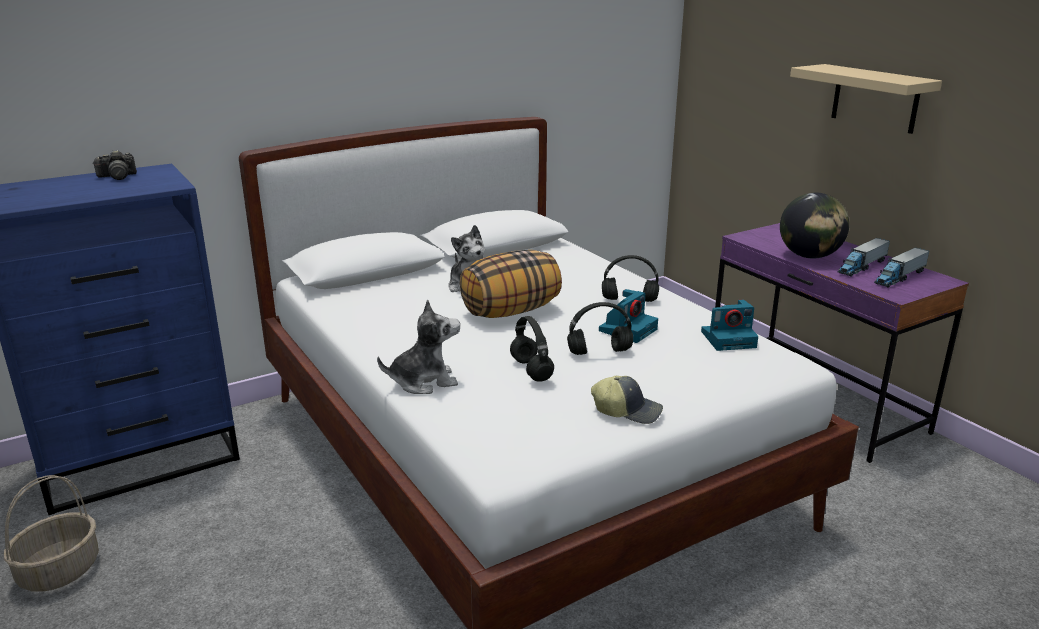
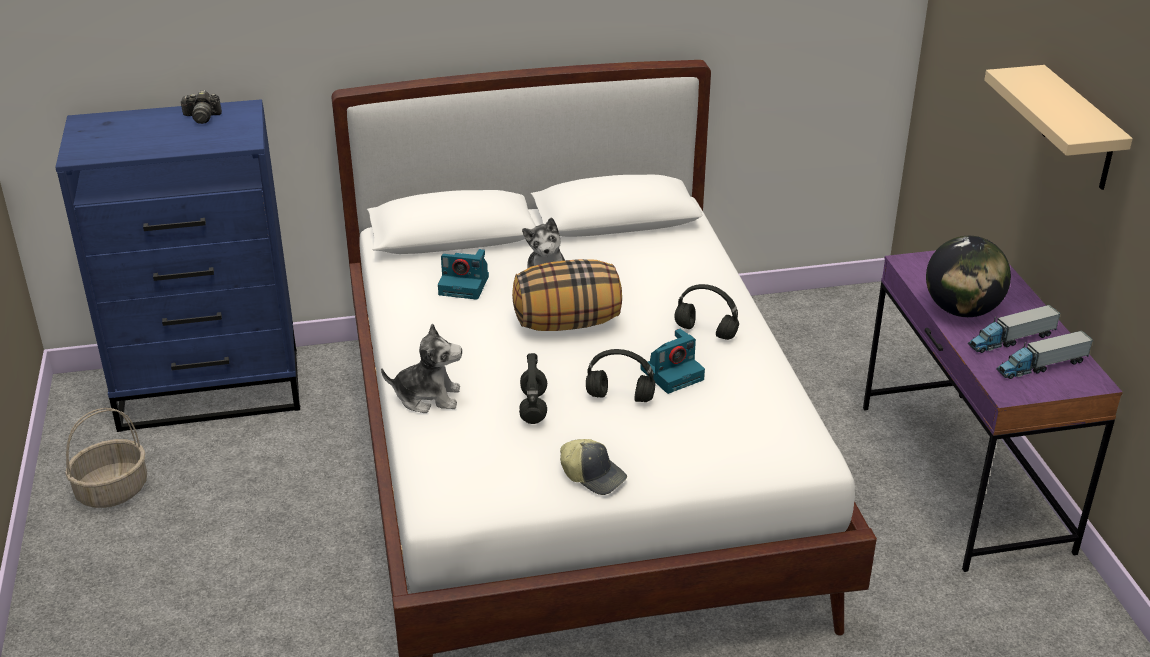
camera: 20 degrees right, 10 degrees up
camera [701,300,758,351] -> camera moved to [438,249,489,300]

